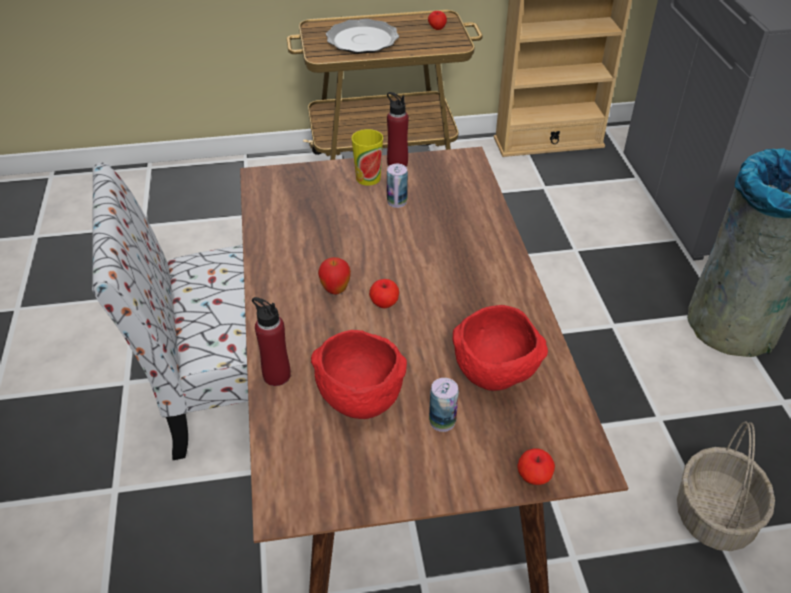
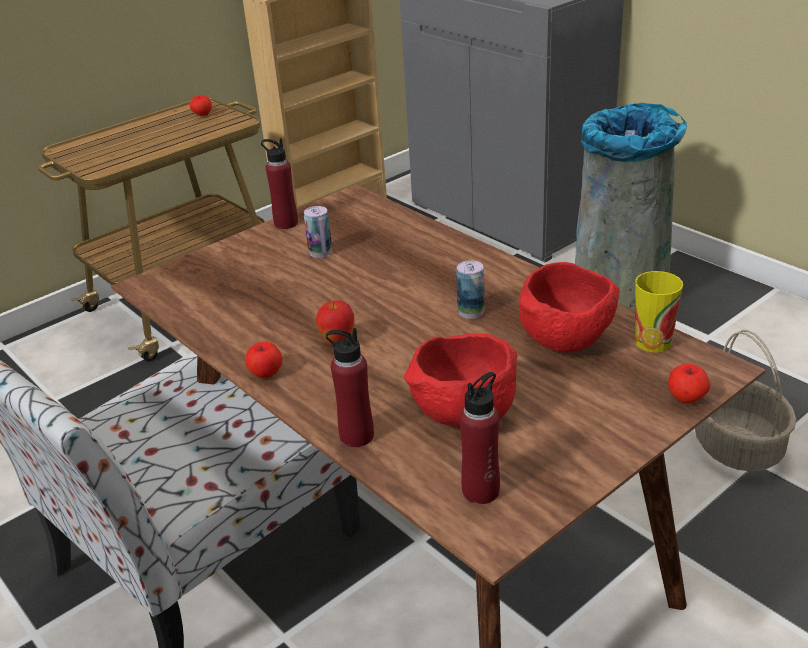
camera: 30 degrees left, 10 degrees down
plate [326,19,399,53] -> none
cup [351,129,383,186] -> cup moved to [635,271,683,352]
apple [369,279,399,308] -> apple moved to [245,341,283,378]
can [429,378,459,432] -> can moved to [456,260,485,319]
none -> red bottle [459,372,500,504]

